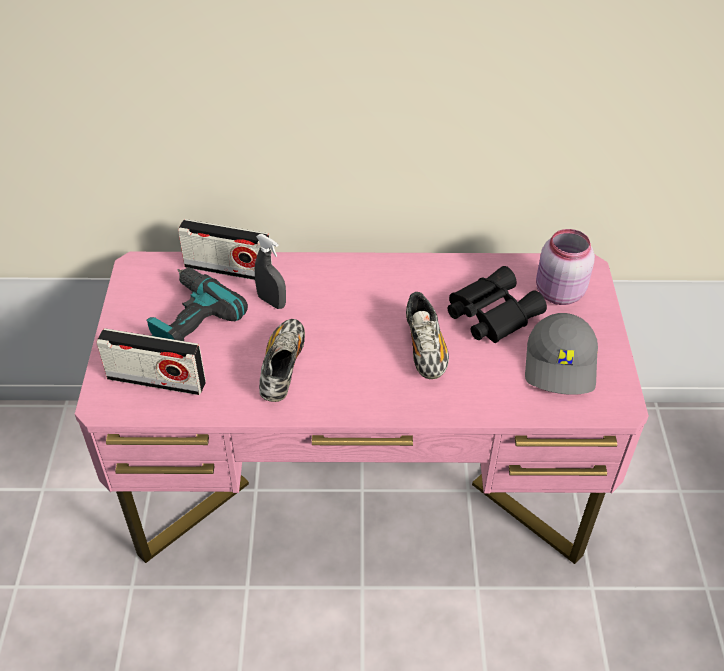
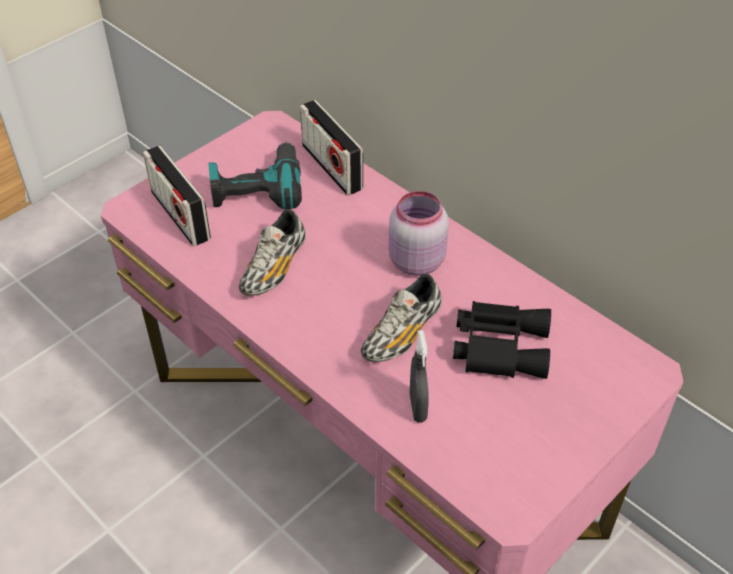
camera: 45 degrees right, 0 degrees up
grey spray bottle [254,234,286,309] -> grey spray bottle moved to [410,330,429,423]
shoe [259,319,305,402] -> shoe turned 150 degrees clockwise [239,209,306,296]
grey cap [525,313,598,395] -> none
pink jar [536,229,595,305] -> pink jar moved to [389,191,449,276]

